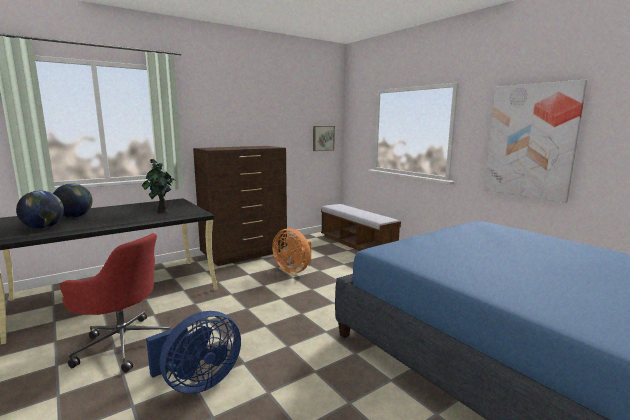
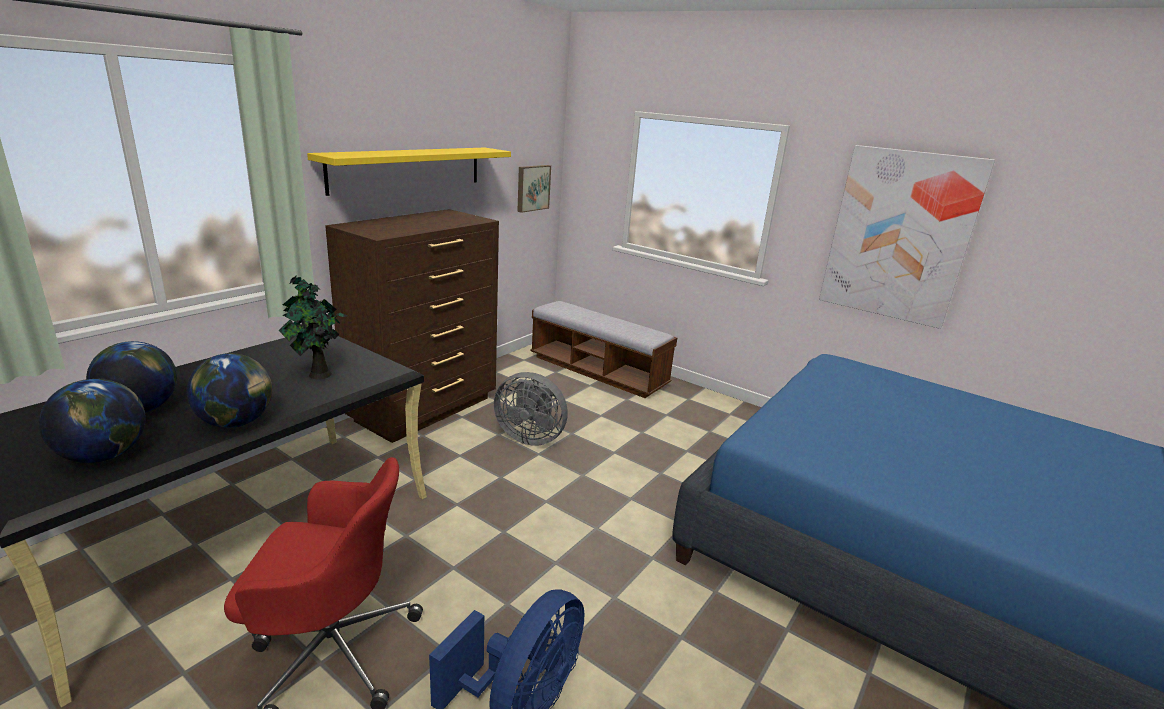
camera: 20 degrees left, 10 degrees up
orange fan [272,228,311,273] -> grey fan [494,372,568,446]
none -> globe [187,353,272,428]
none -> yellow shelf [307,148,511,196]

